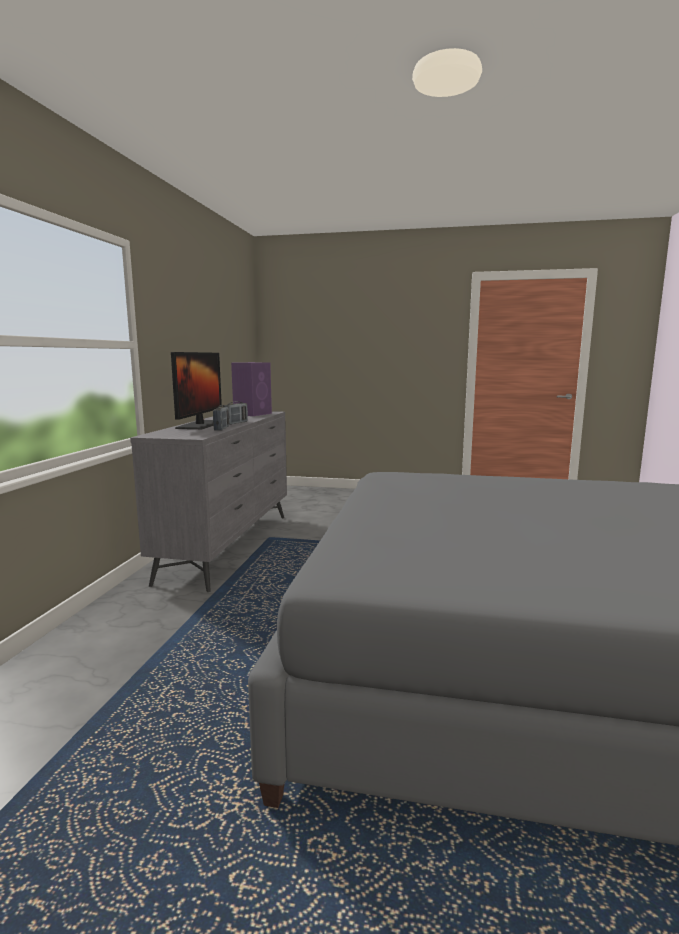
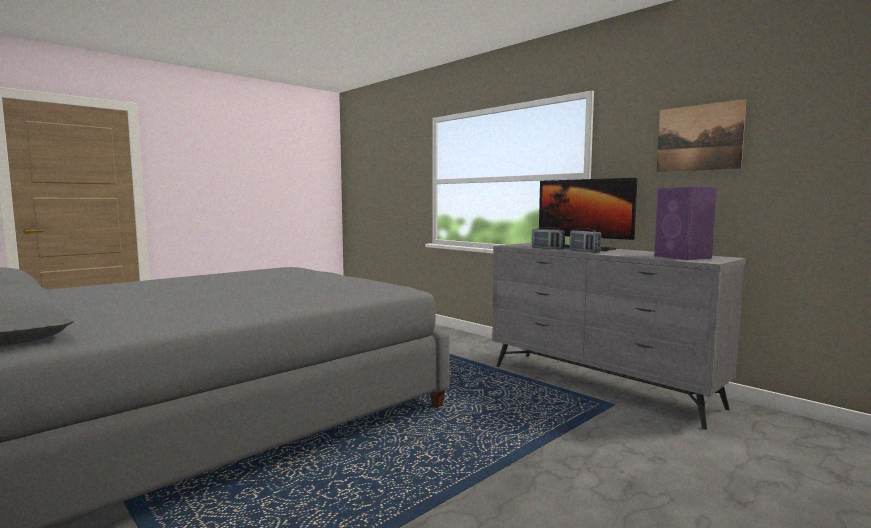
camera: 125 degrees right, 5 degrees down
none -> picture [657,99,747,172]

